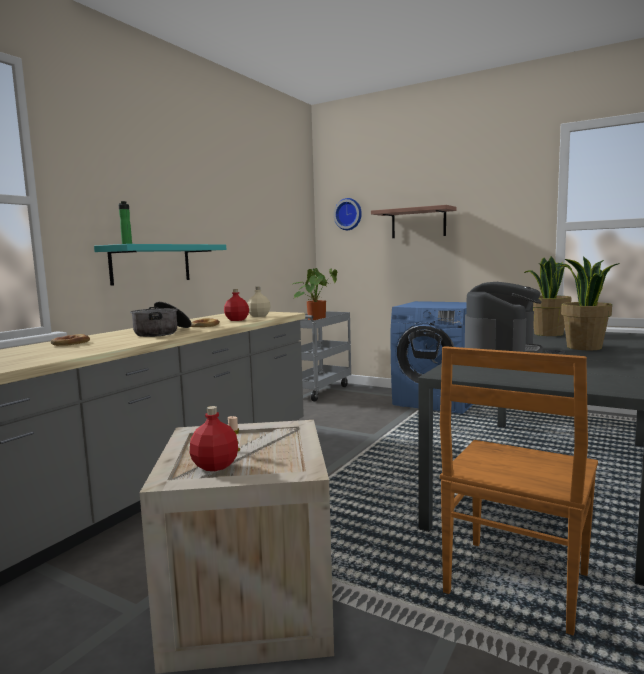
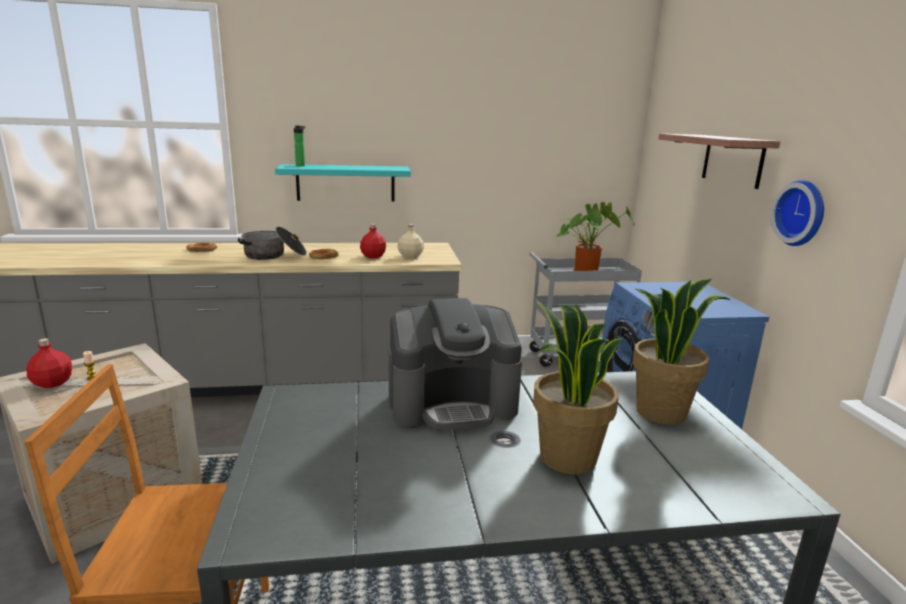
camera: 50 degrees right, 10 degrees up
wall clock [334,198,362,230] -> wall clock moved to [771,180,824,246]

